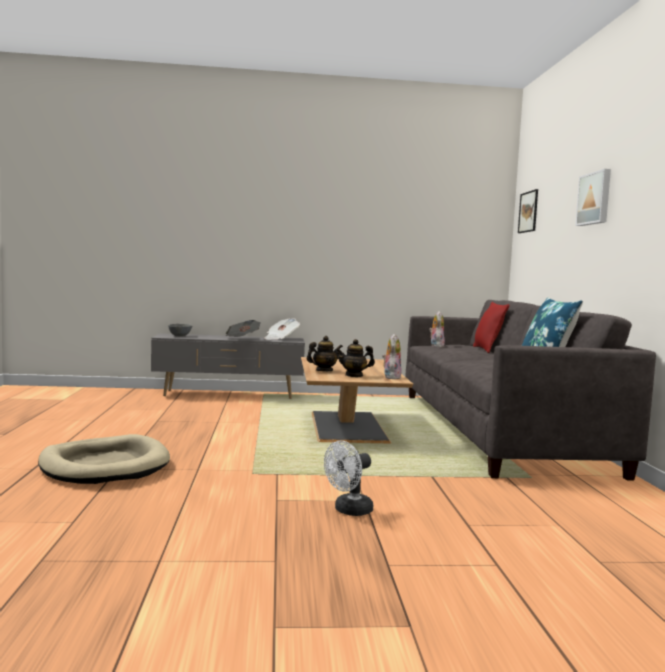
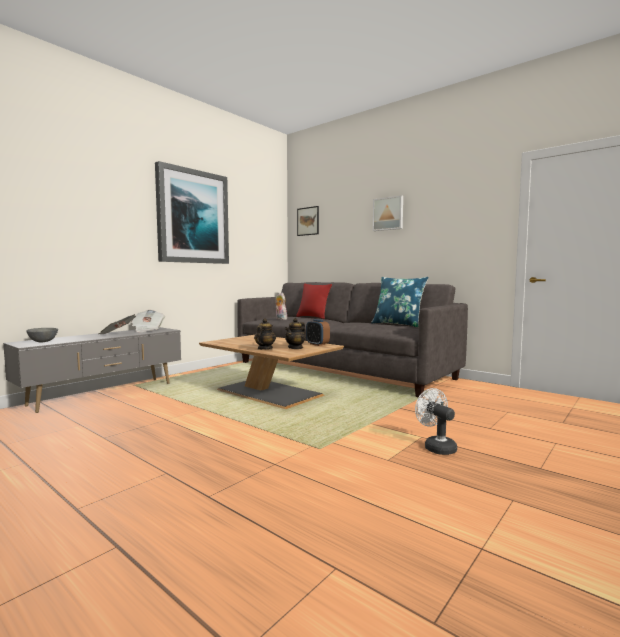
camera: 45 degrees left, 0 degrees up
beige dog bed [38,434,170,484] -> none
white fan [324,440,373,516] -> white fan turned 150 degrees clockwise [415,388,457,455]
plush toy [382,334,401,379] -> alarm clock [306,319,330,346]
none -> picture [155,161,229,264]

